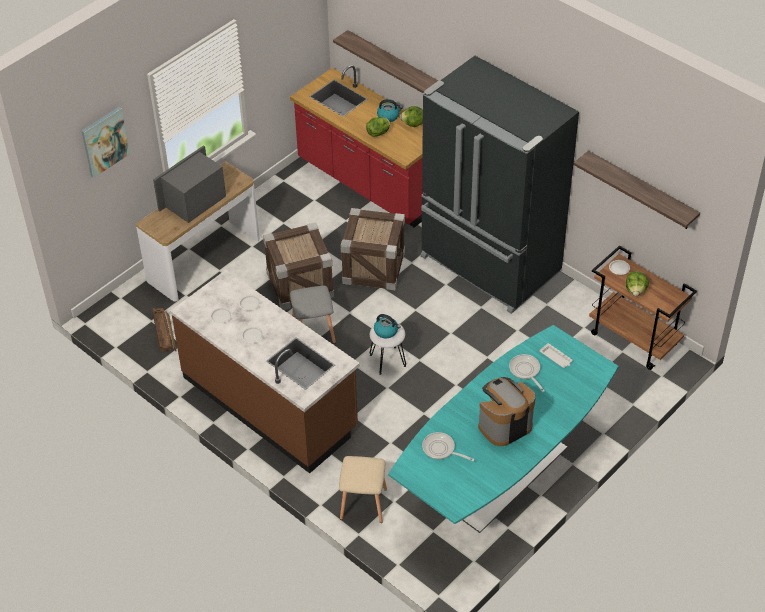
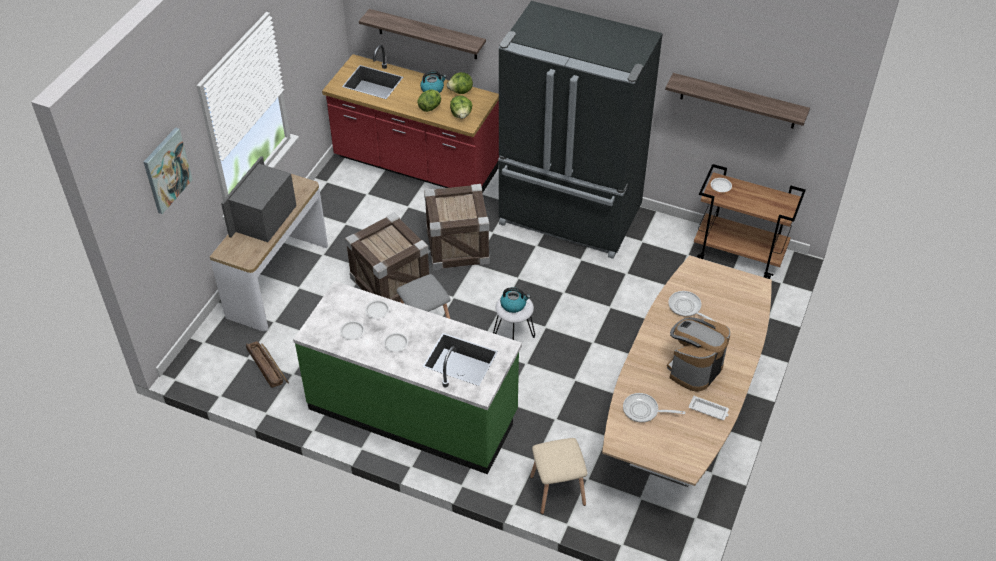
camera: 20 degrees left, 0 degrees up
brown counter [170,270,360,473] -> green counter [293,281,522,474]
turquoise dining table [388,325,618,533] -> brown dining table [602,255,772,487]
white tray [539,343,573,368] -> white tray moved to [689,396,729,420]
lettuce [626,271,649,296] -> lettuce moved to [450,95,472,119]

